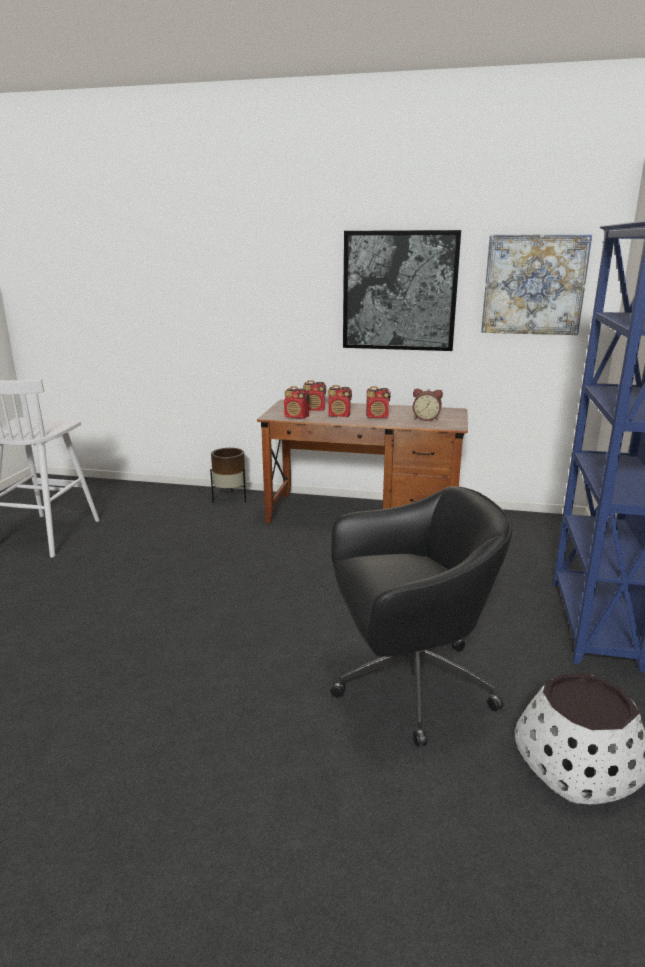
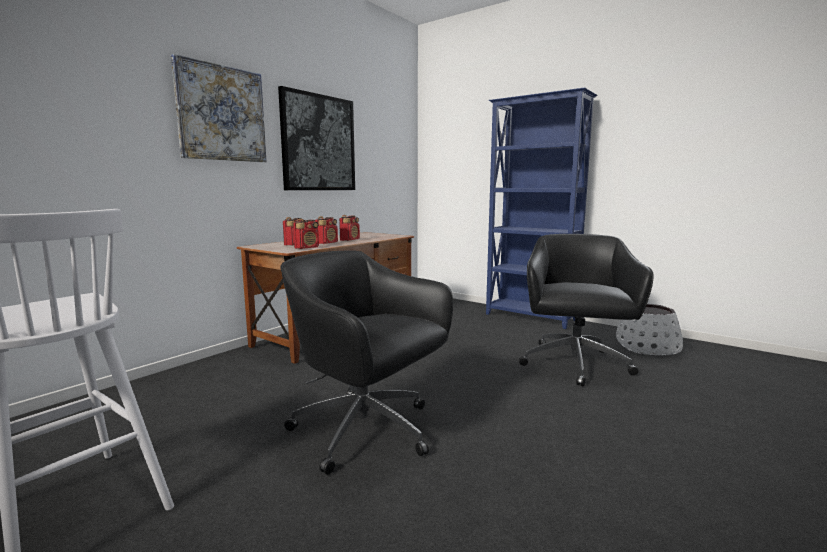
camera: 65 degrees left, 10 degrees down
brown planter [210,448,246,503] -> none
alarm clock [413,389,443,421] -> none
picture [481,234,592,335] -> picture moved to [171,54,267,162]
none -> black office chair [280,251,453,475]

